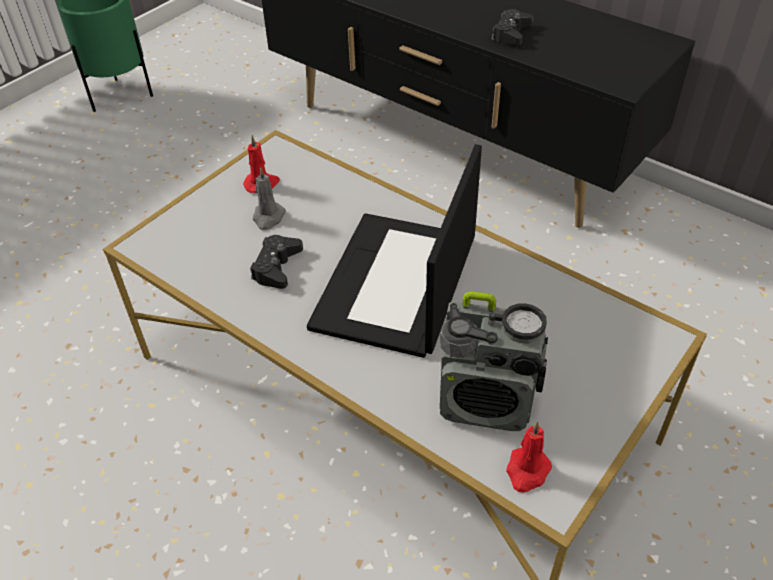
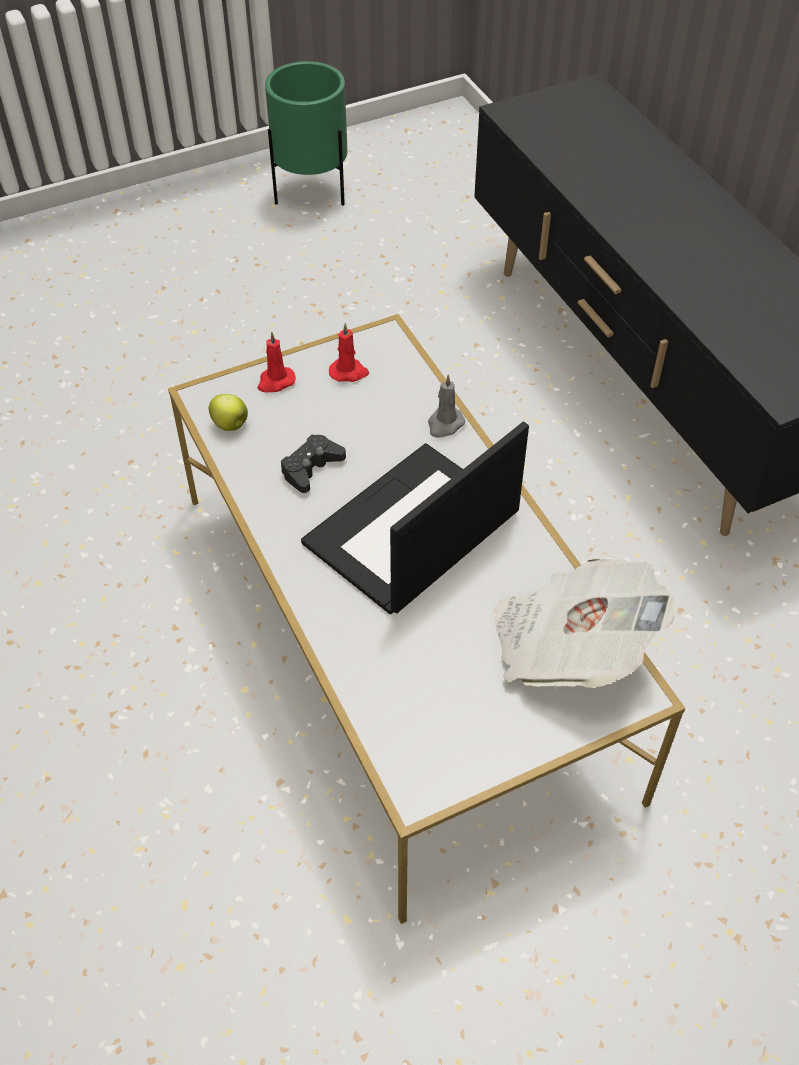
camera: 25 degrees right, 5 degrees up
grey candle [253,167,286,230] -> grey candle moved to [428,375,466,438]
radio [440,291,548,431] -> none
black game controller [492,9,534,45] -> none
red candle [506,421,552,493] -> red candle moved to [257,332,296,392]
none -> apple [209,394,248,431]
none -> newspaper [494,558,675,688]

